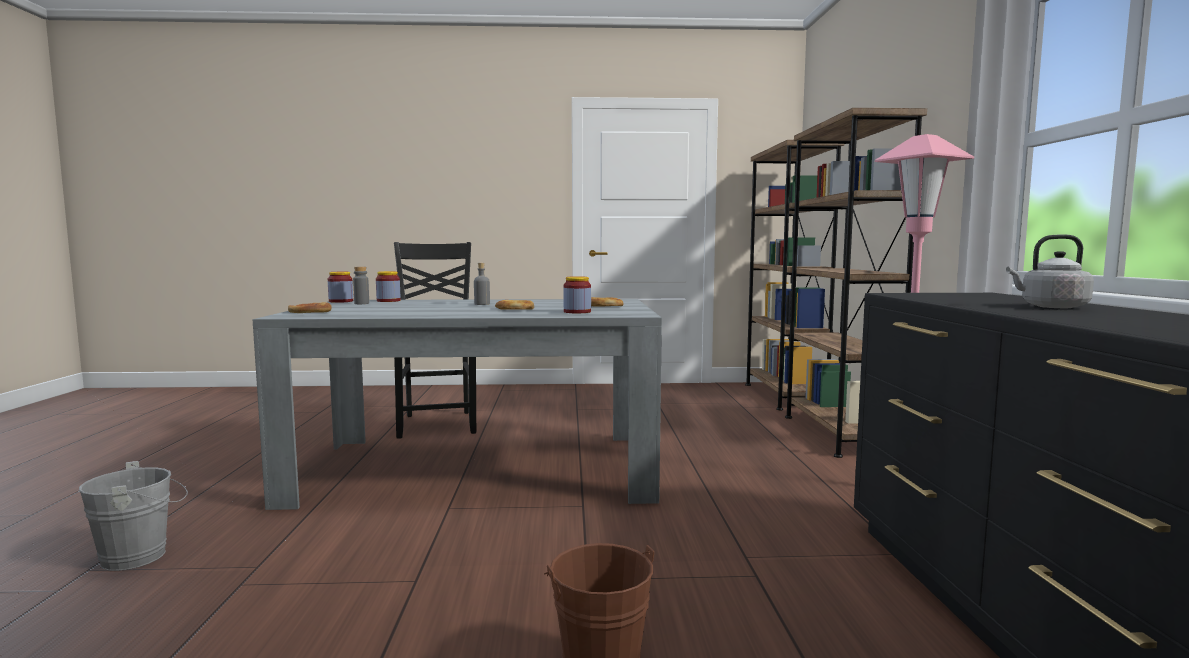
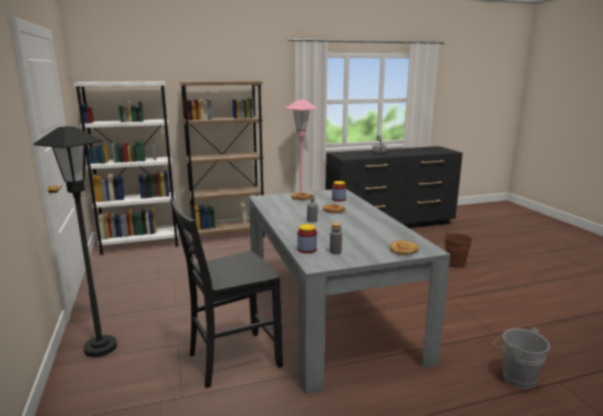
camera: 105 degrees left, 10 degrees up
jar [328,272,353,303] -> none
brown bookcase [745,140,844,410] -> white bookcase [74,81,179,255]
none -> black floor lamp [34,126,117,357]

